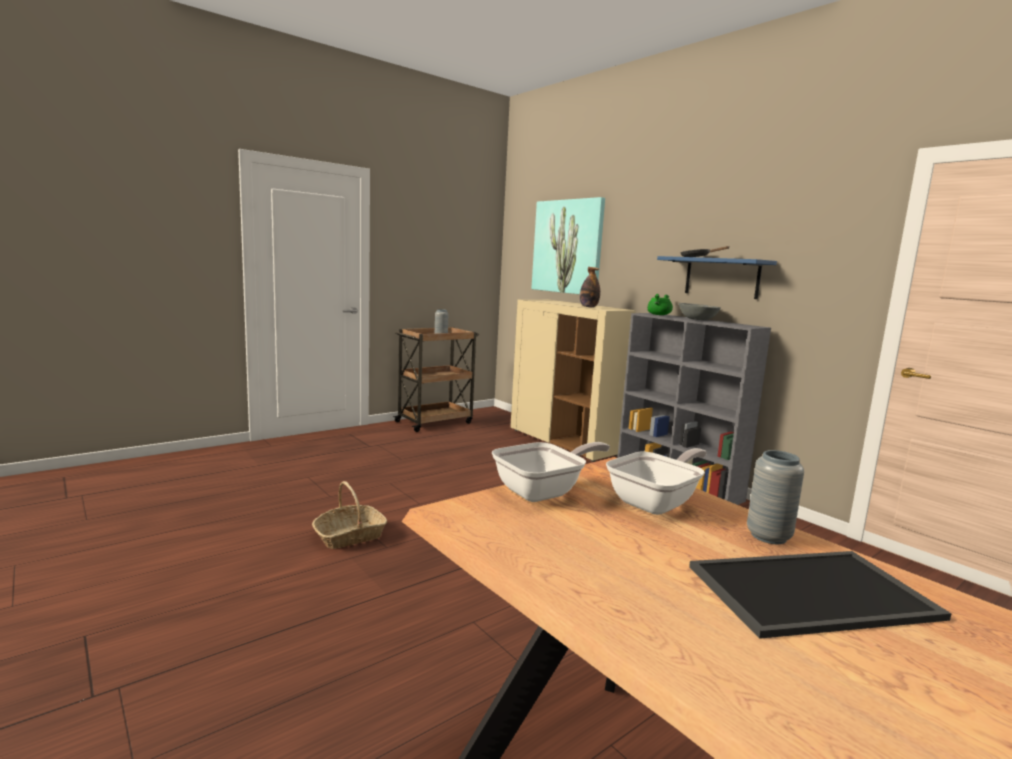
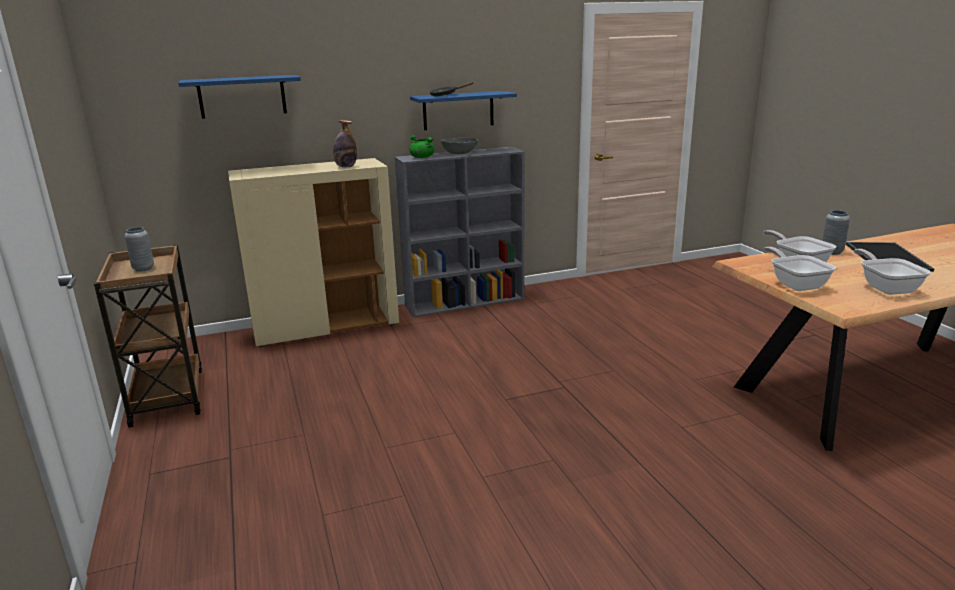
camera: 70 degrees left, 10 degrees up
basket [312,481,387,549] -> none
picture [531,197,605,294] -> blue shelf [178,75,301,119]
none -> frying pan [854,249,931,295]

